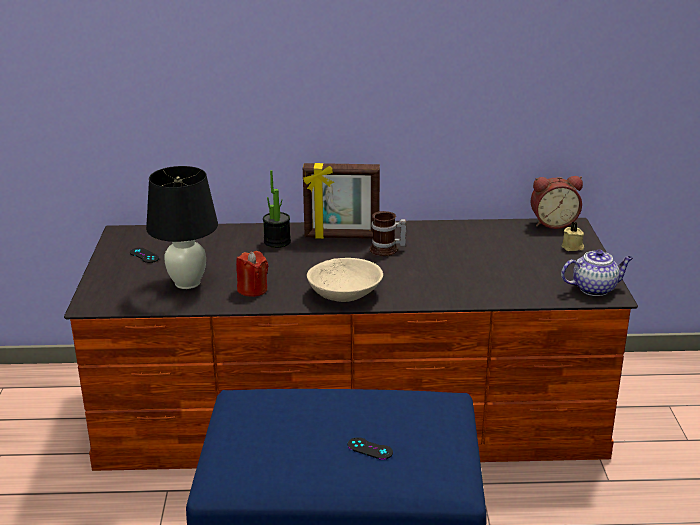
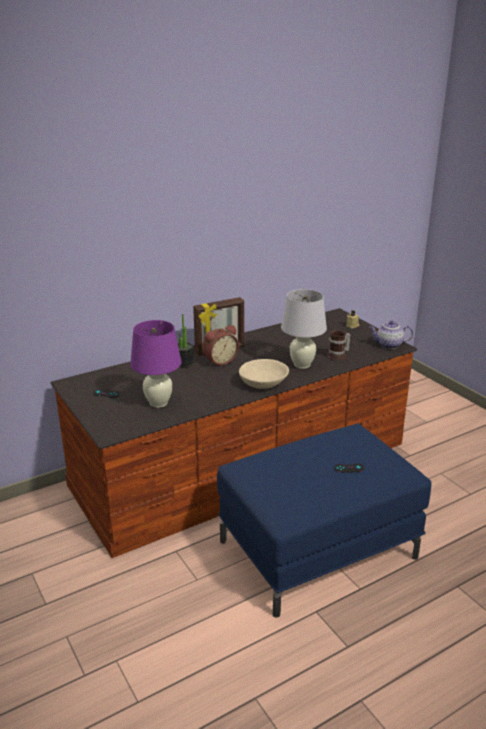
camera: 30 degrees left, 0 degrees up
black table lamp [146,166,218,289] -> purple table lamp [130,320,182,408]
red candle [236,251,268,297] -> none
mug [370,211,406,256] -> mug moved to [327,330,351,360]
alarm clock [531,176,583,229] -> alarm clock moved to [202,325,239,366]
teapot [561,249,633,296] -> teapot turned 135 degrees counterclockwise [369,321,413,349]
none -> white table lamp [281,289,327,369]

